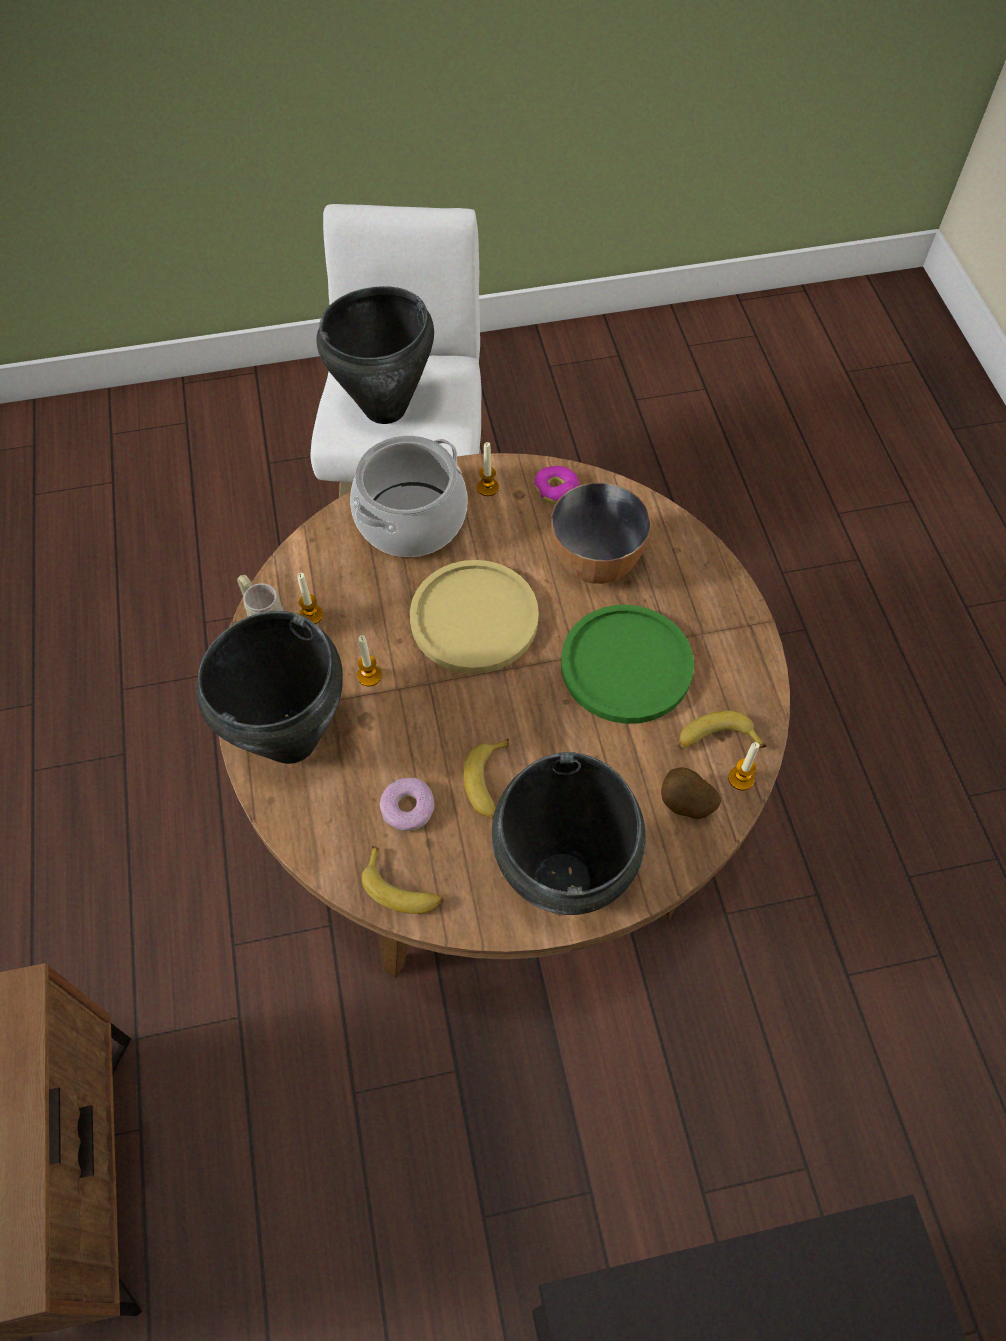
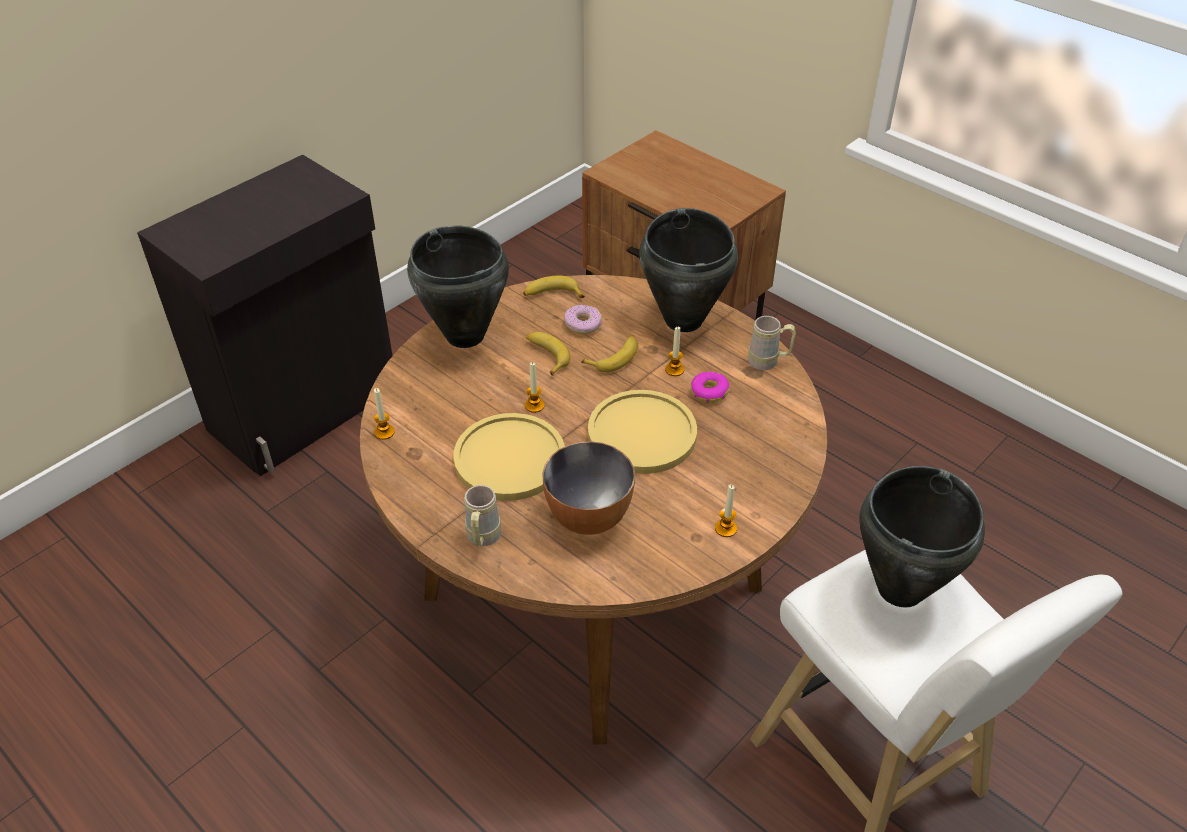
camera: 145 degrees right, 15 degrees down
candle [297,573,323,624] -> candle moved to [525,362,545,413]
cooking pot [350,435,468,557] -> none
donut [534,466,579,504] -> donut moved to [691,372,729,403]
green plate [561,605,694,724] -> yellow plate [453,413,565,501]
potato [661,768,721,819] -> none
banana [678,711,767,749] -> banana moved to [581,335,638,372]
none -> beige mug [464,485,501,546]

